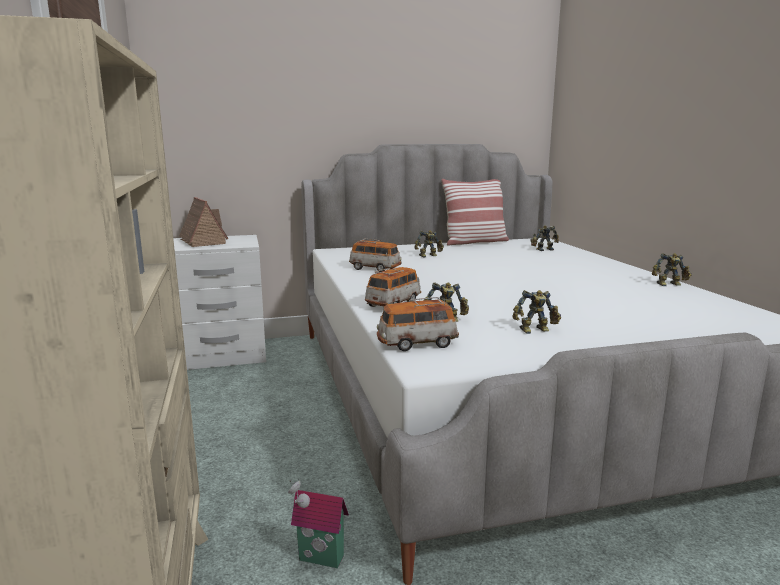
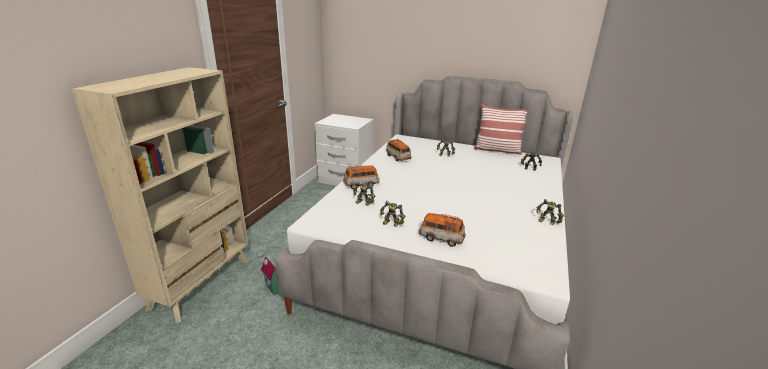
camera: 35 degrees right, 10 degrees up
toy house [179,197,229,247] -> none
toy car [377,297,459,351] -> toy car moved to [419,213,466,247]

